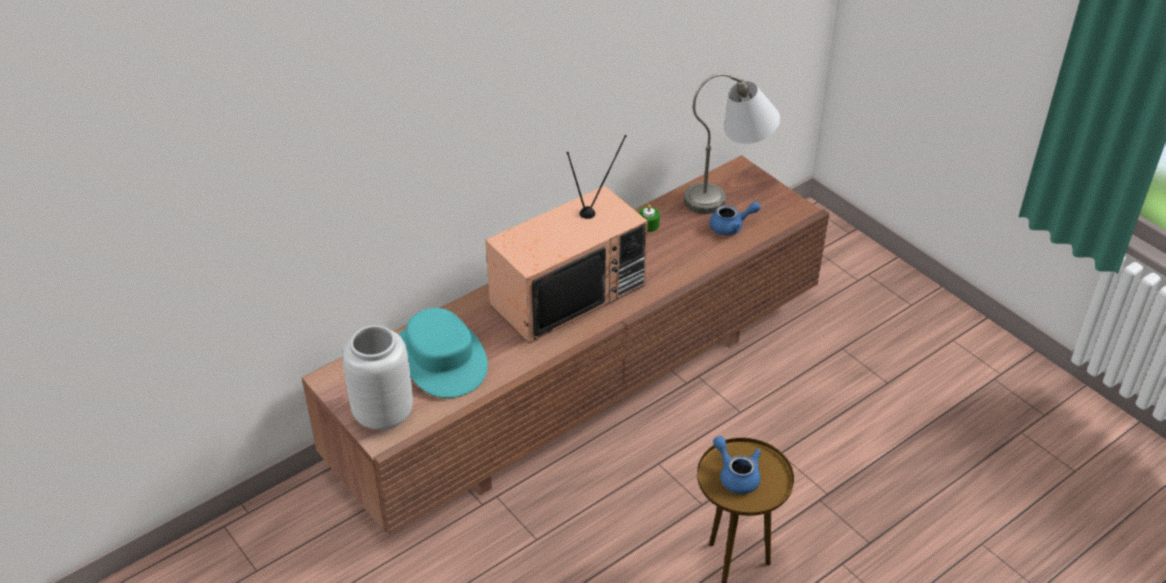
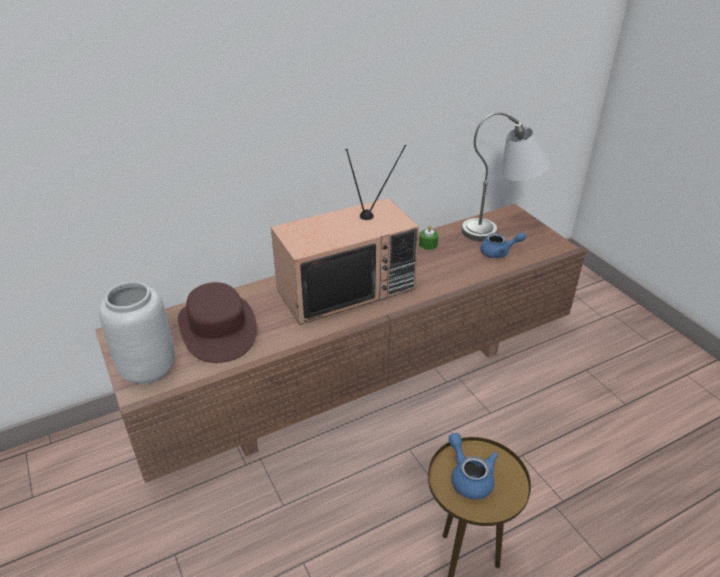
camera: 10 degrees right, 5 degrees down
turquoise hat [398,308,488,398] -> brown hat [178,282,257,363]

